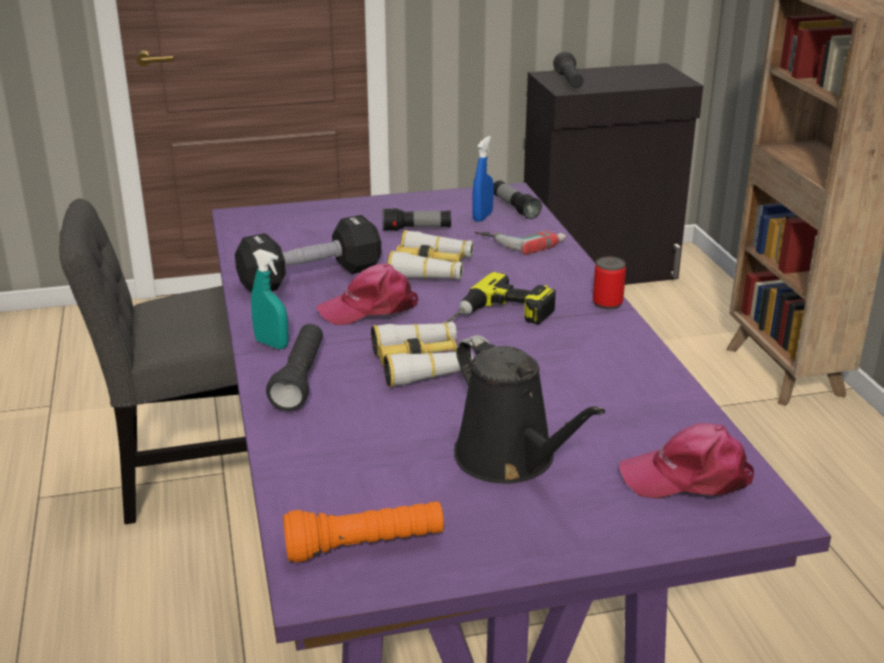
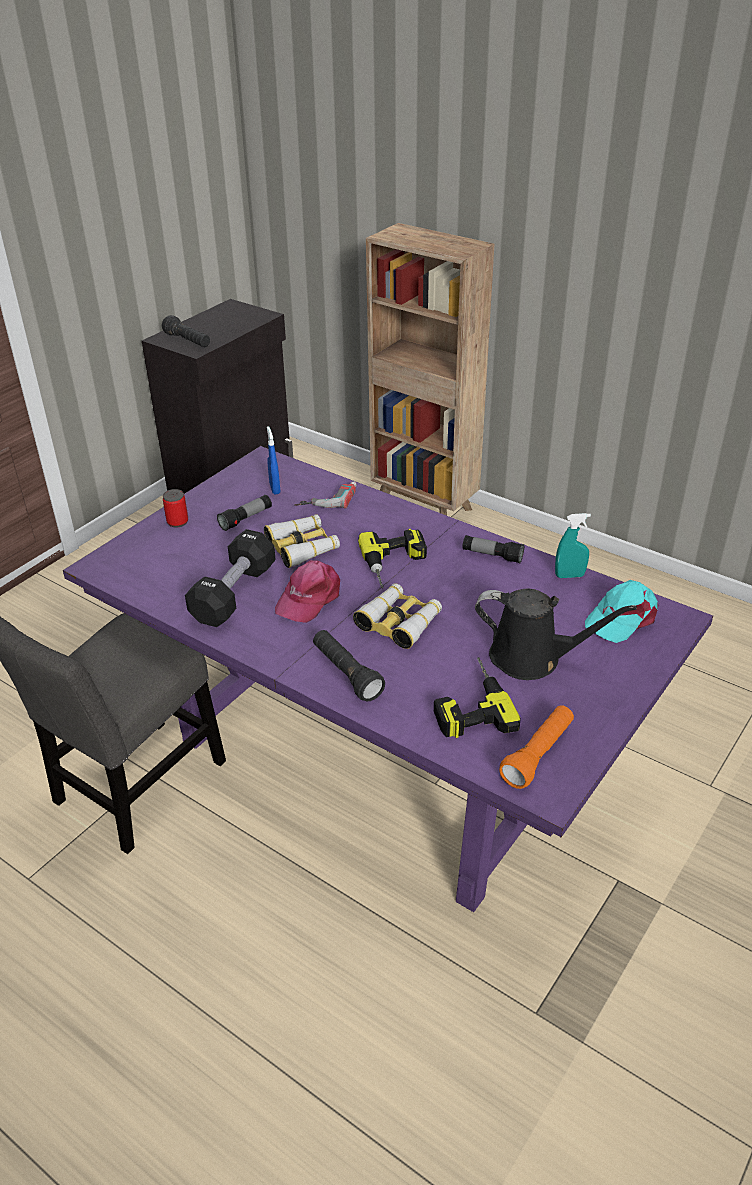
camera: 40 degrees left, 10 degrees up
turquoise spray bottle [251,249,288,349] -> turquoise spray bottle moved to [555,513,591,578]
flashlight [494,180,542,219] -> flashlight moved to [462,535,524,564]
can [593,256,626,310] -> can moved to [163,489,188,527]
pink cap [619,423,754,500] -> turquoise cap [585,580,658,643]
none -> power drill [434,657,520,738]

